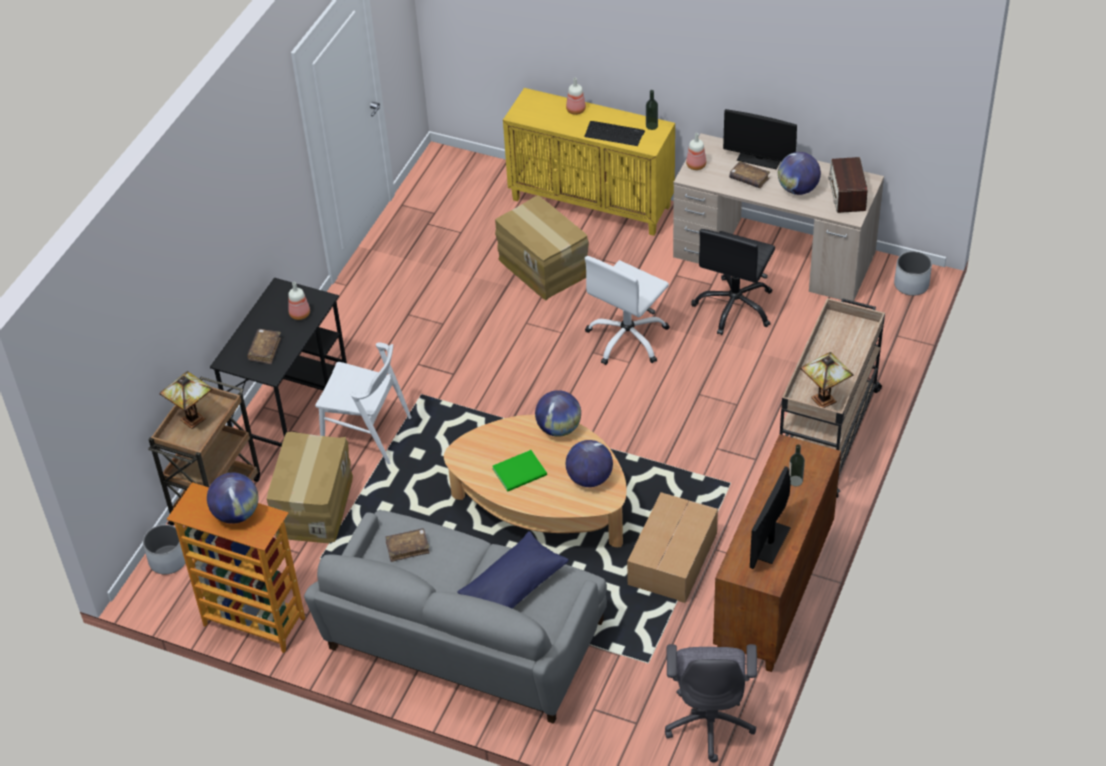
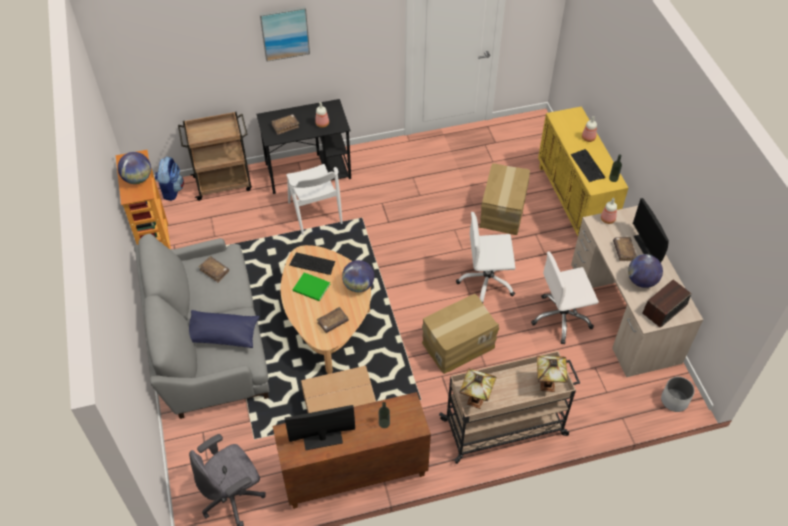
camera: 50 degrees right, 5 degrees up
white planter [143,524,185,574] -> backpack [155,157,184,201]
table lamp [159,371,213,429] -> table lamp moved to [537,356,568,392]
cardboard box [267,432,353,543] -> cardboard box moved to [422,294,499,374]
globe [566,440,613,487] -> brown book [317,307,349,333]
black office chair [691,229,775,335] -> white office chair [531,252,599,344]
none -> picture [260,6,310,62]
none -> keyboard [289,252,335,275]

